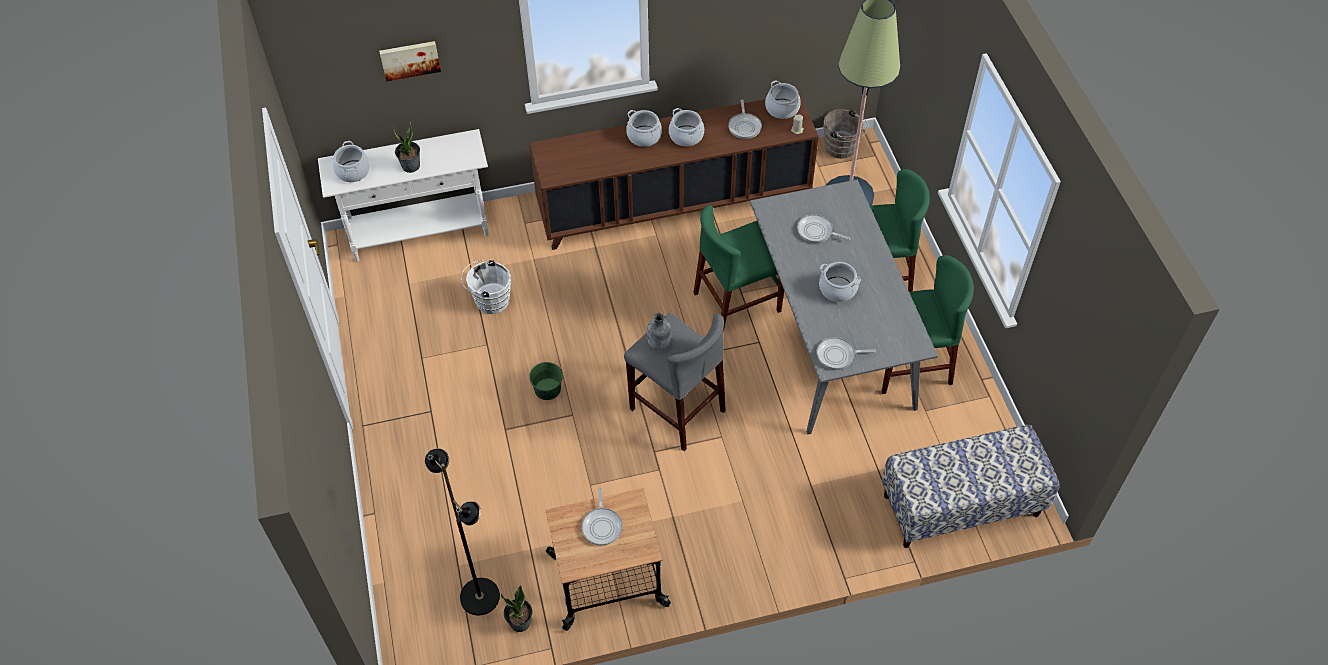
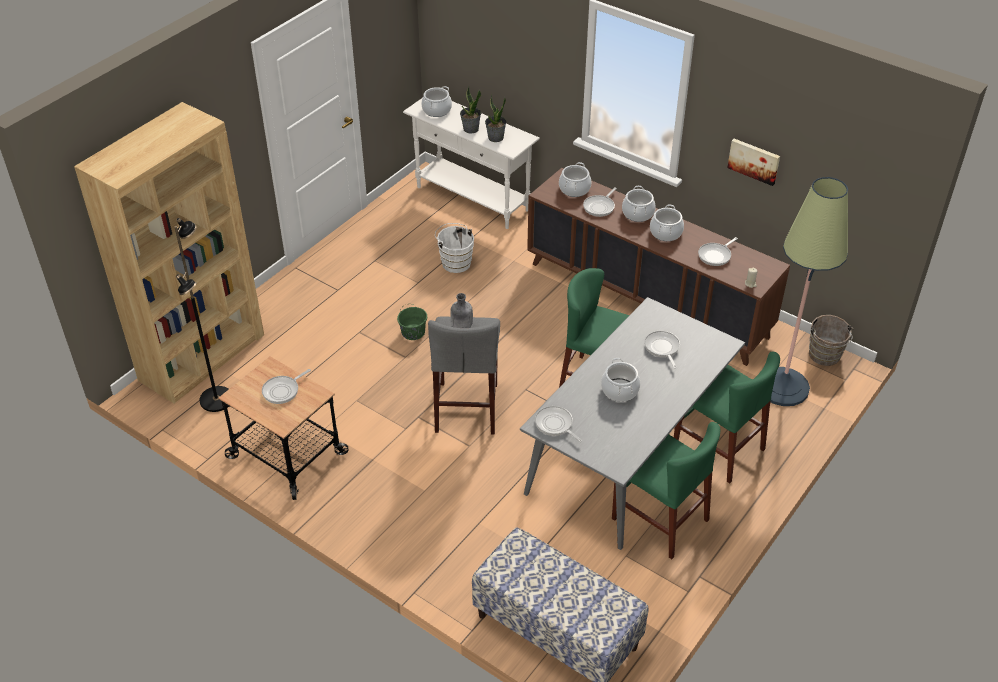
camera: 50 degrees right, 10 degrees down
picture [379,41,441,81] -> picture moved to [727,139,780,186]
potted plant [501,586,532,632] -> potted plant moved to [485,94,506,142]
cooking pot [765,80,801,119] -> cooking pot moved to [559,162,591,197]
none -> brown bookcase [74,102,264,403]
none -> frying pan [583,187,617,217]

